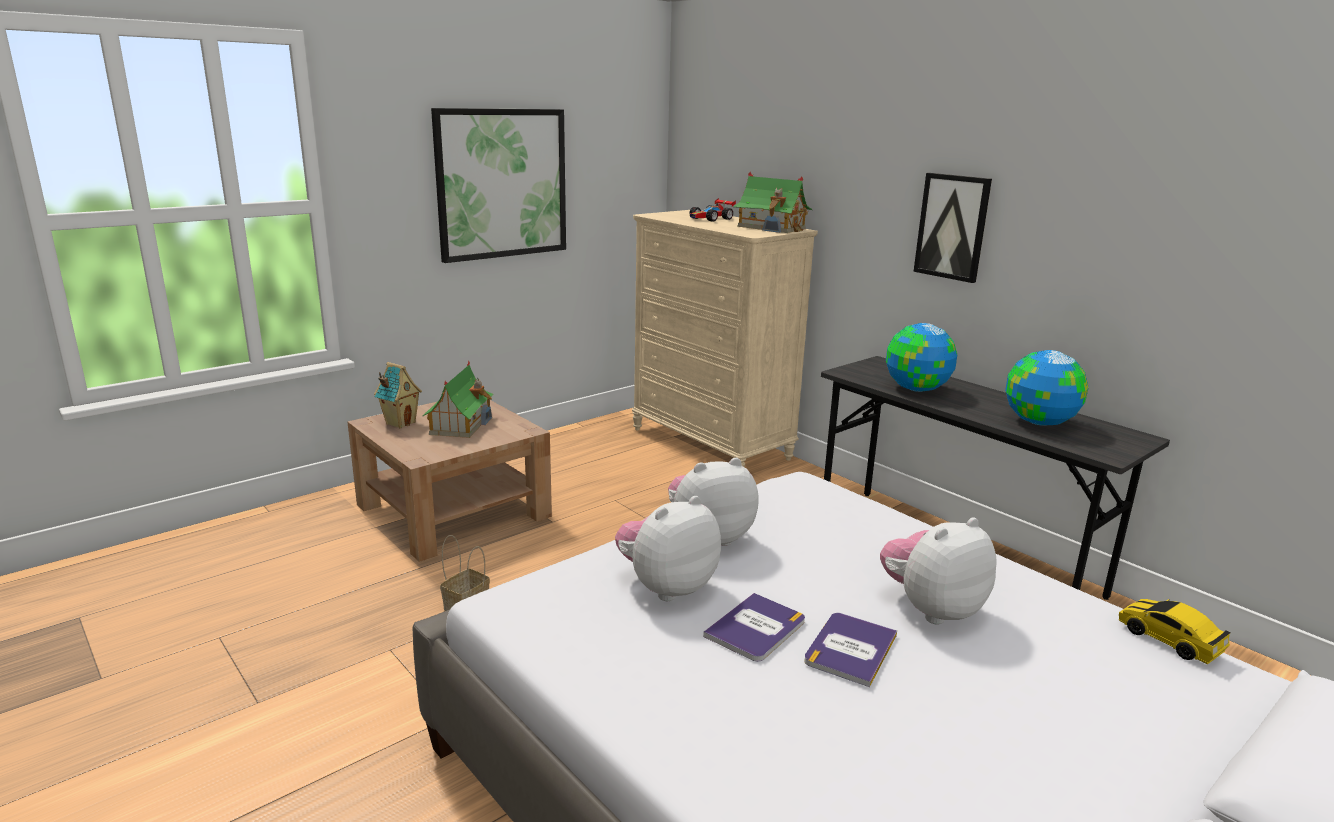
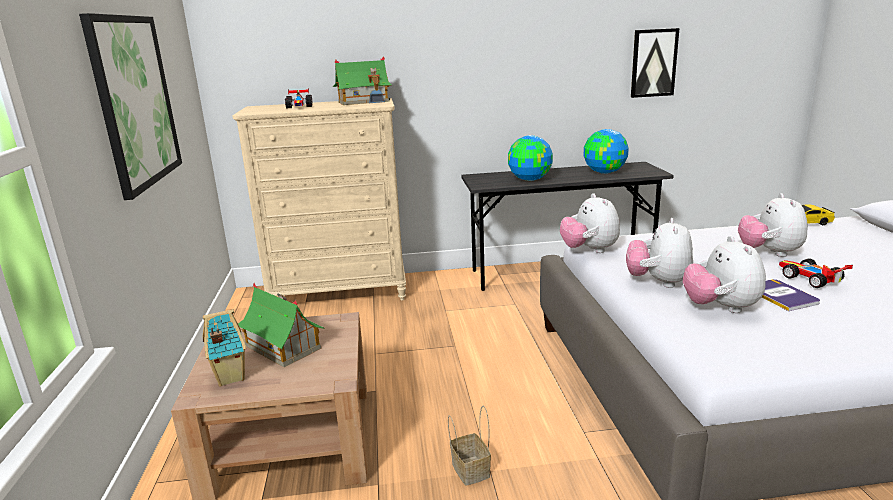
camera: 55 degrees left, 0 degrees up
book [804,613,897,687] -> toy car [779,258,853,288]
picture [913,173,992,283] -> picture moved to [631,28,679,98]
none -> plush toy [560,193,620,253]

